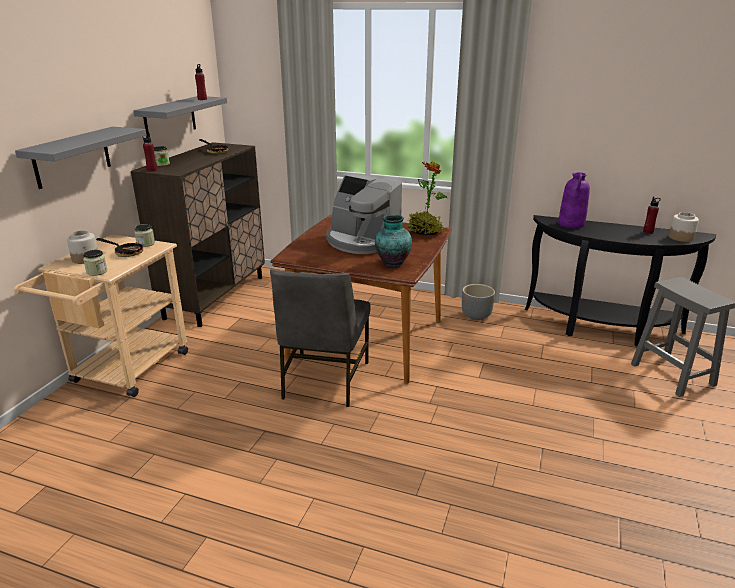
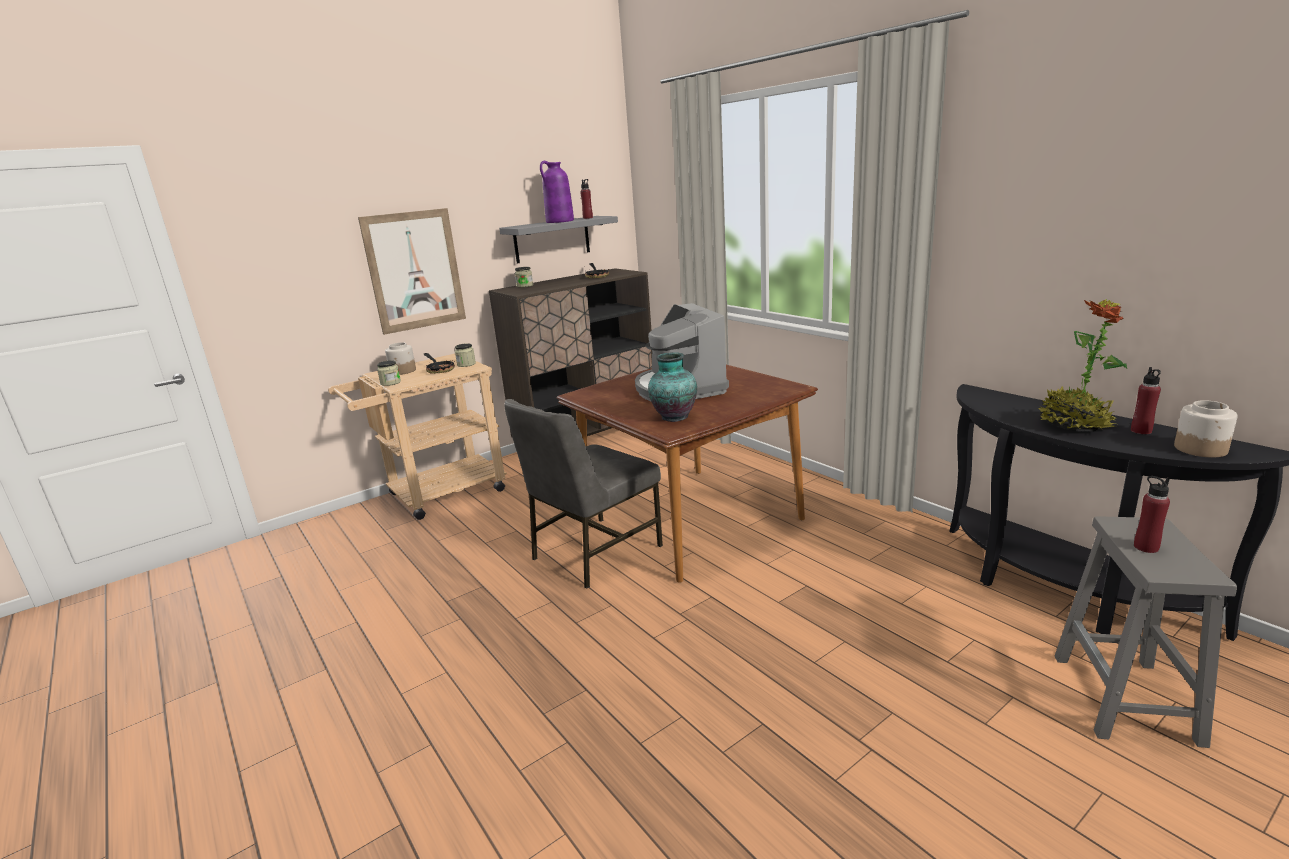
camera: 35 degrees right, 5 degrees down
grey shelf [15,127,147,189] -> picture [358,208,466,335]
red bottle [143,133,157,172] -> red bottle moved to [1134,476,1170,553]
potted plant [407,161,448,235] -> potted plant moved to [1039,299,1127,432]
grey planter [462,284,495,320] -> none
purple vase [558,172,590,228] -> purple vase moved to [540,161,574,223]

